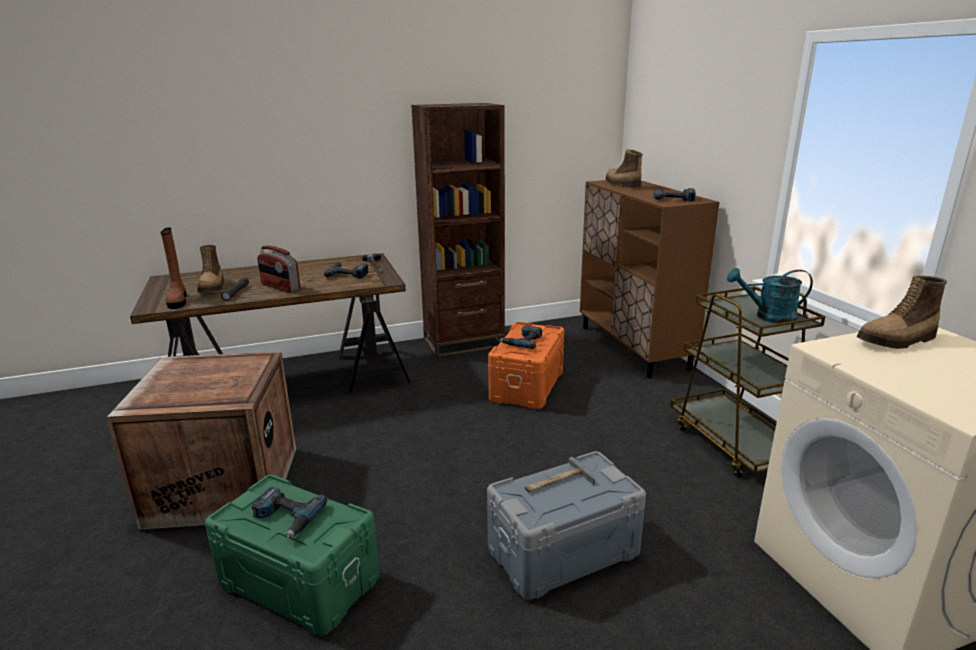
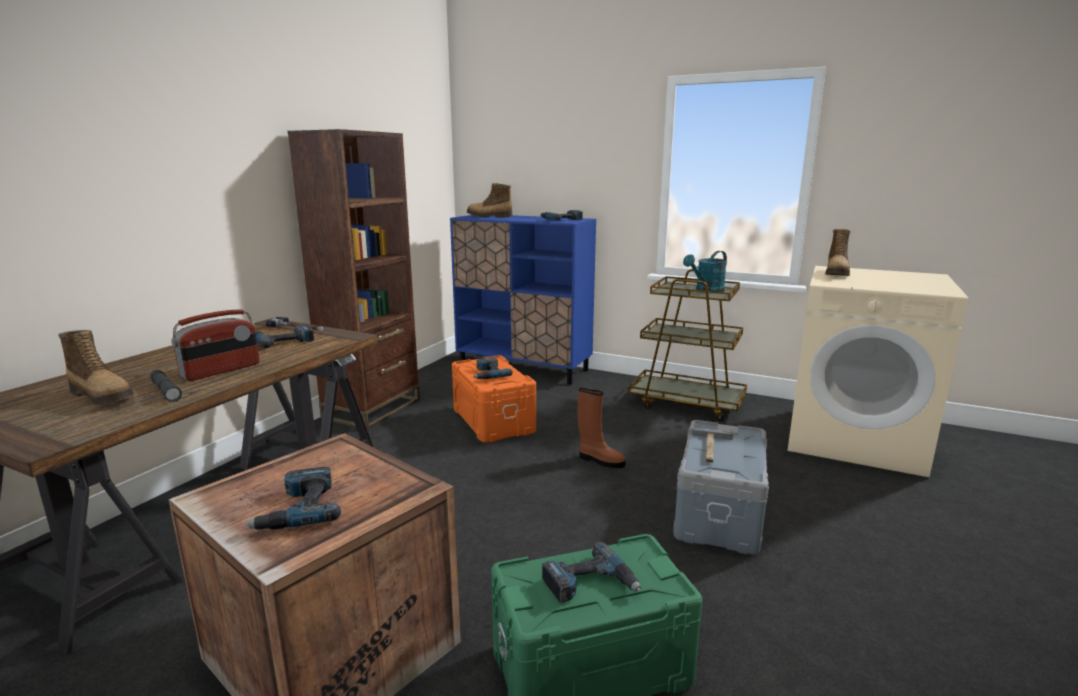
camera: 45 degrees left, 5 degrees down
brown boot [160,228,187,309] -> brown boot moved to [578,388,626,468]
radio [257,245,300,293] -> radio turned 45 degrees counterclockwise [171,309,259,381]
brown cabinet [580,180,719,378] -> blue cabinet [450,215,596,385]
none -> power drill [245,467,341,530]

